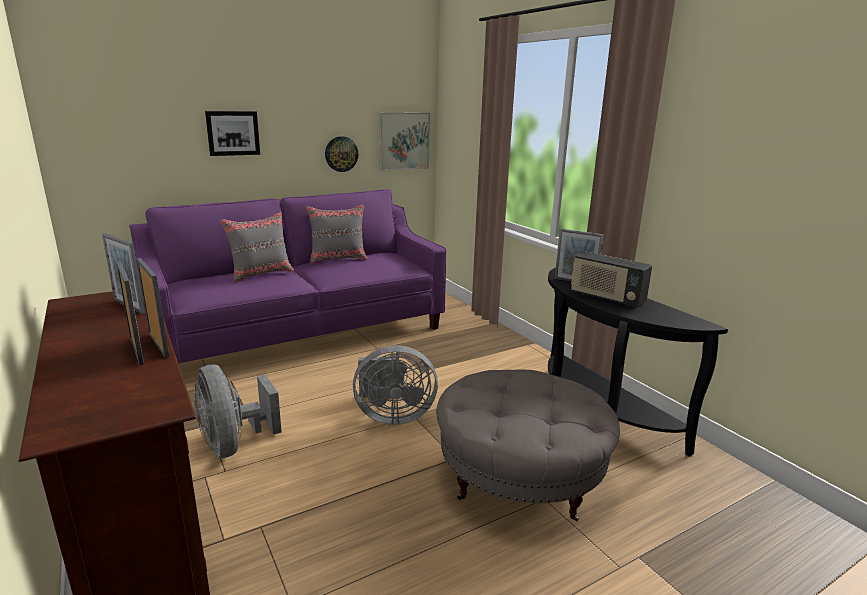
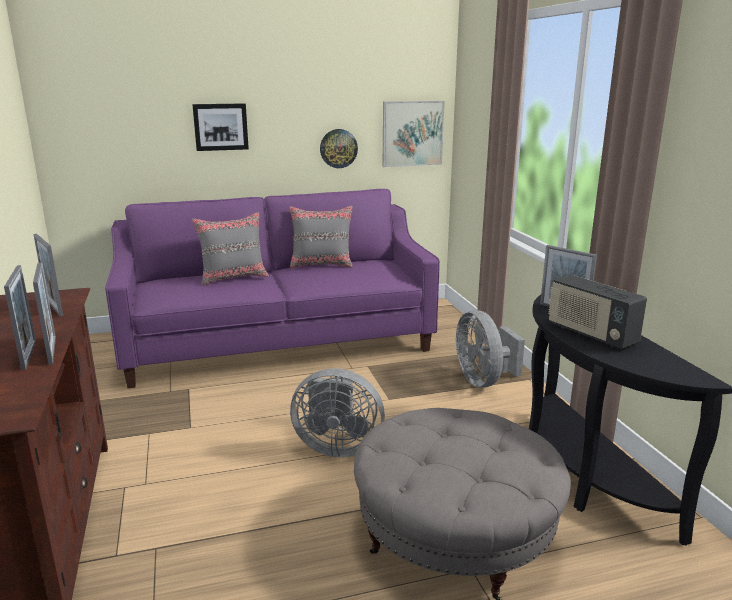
camera: 15 degrees right, 0 degrees up
grey fan [194,364,282,458] -> grey fan moved to [456,310,525,388]

